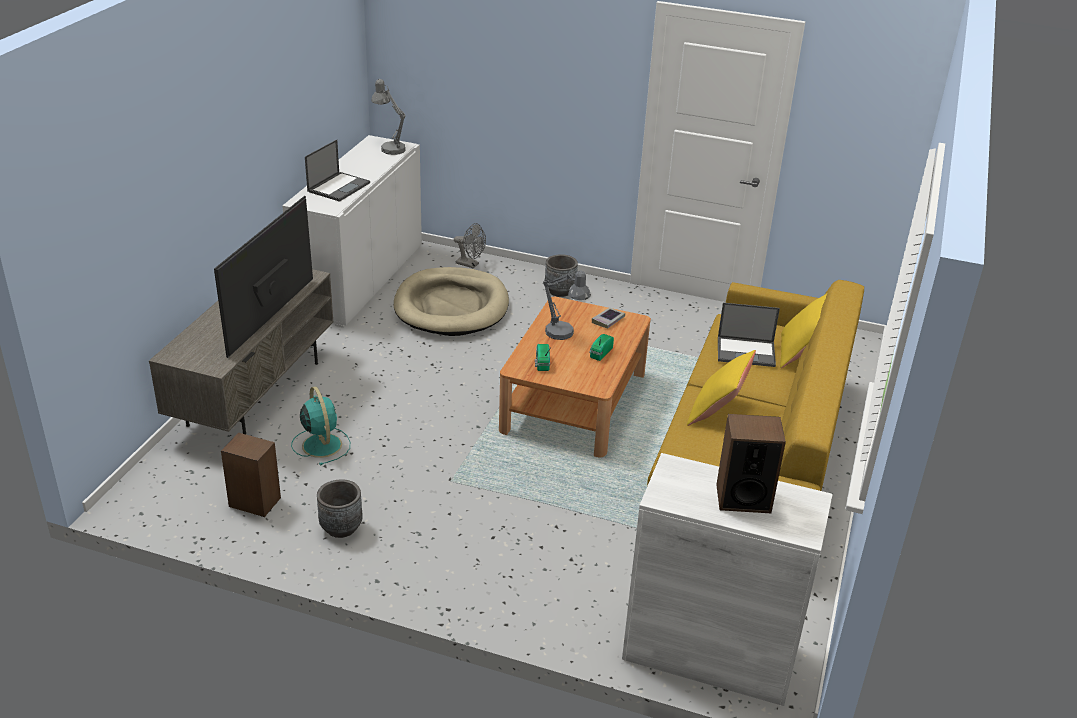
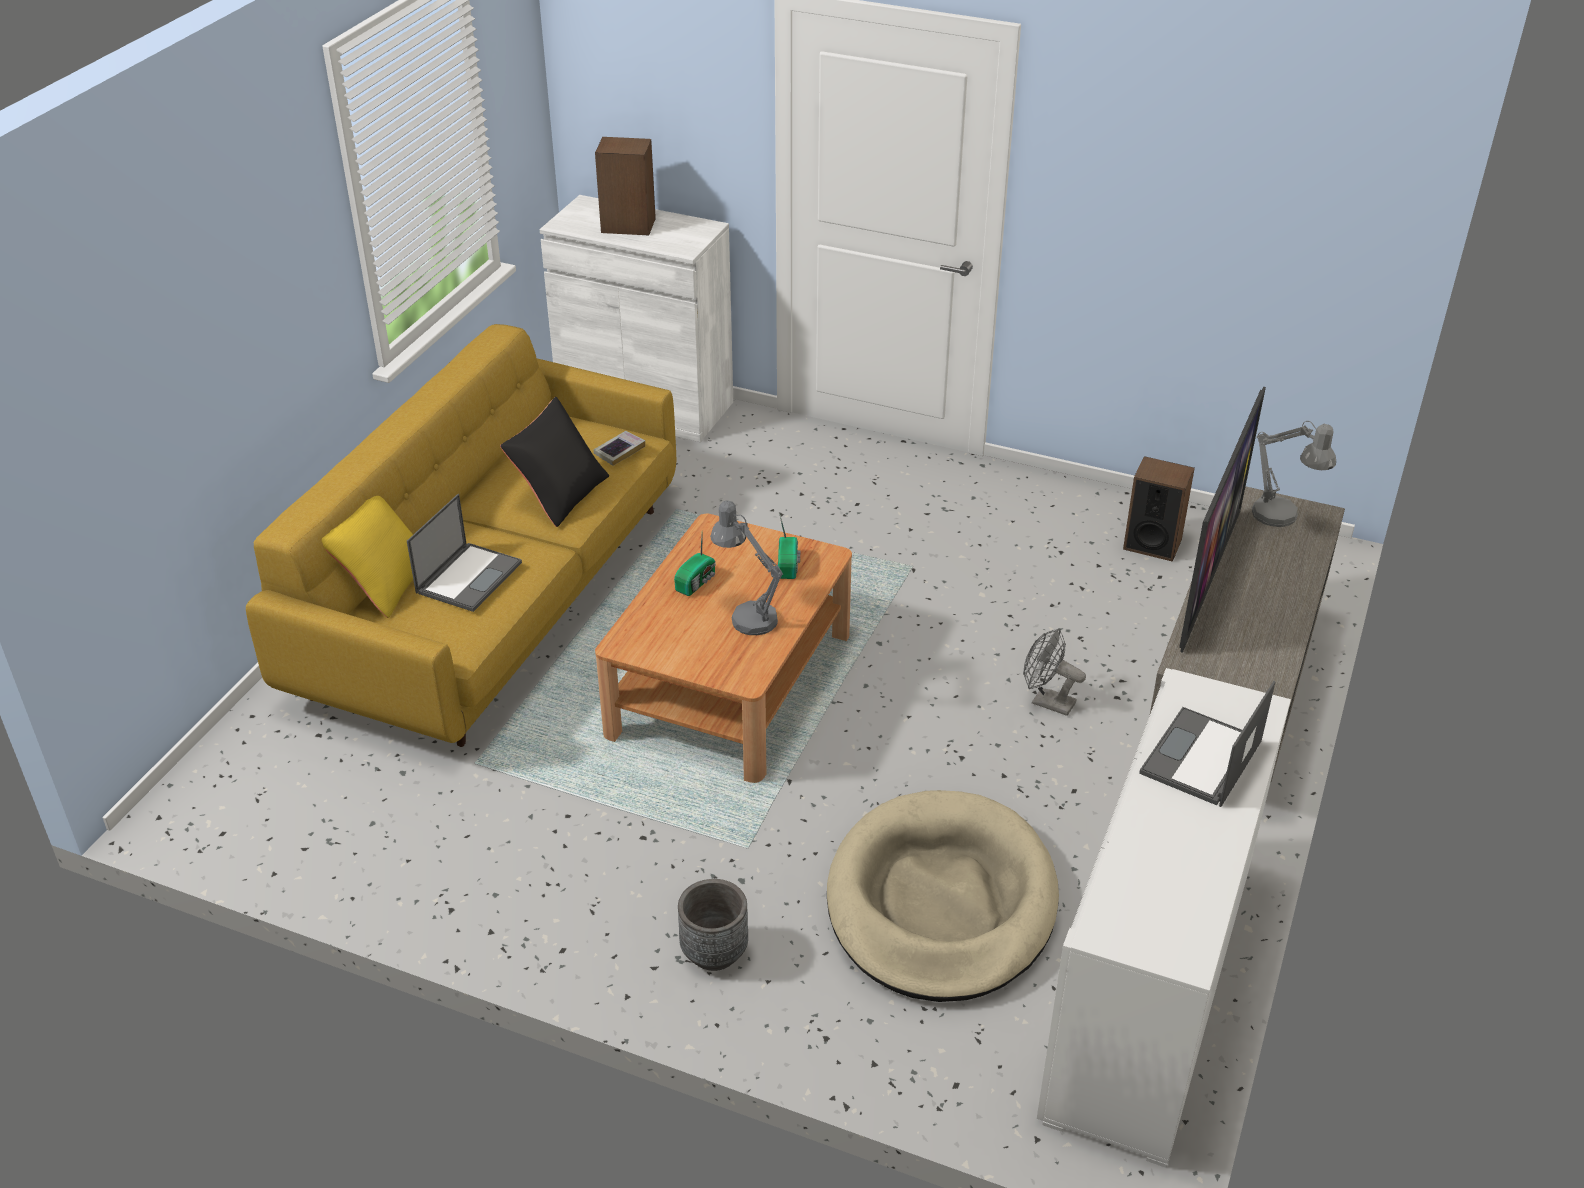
camera: 175 degrees left, 5 degrees up
turquoise fan [291,387,350,465] -> none
grey planter [317,479,362,538] -> none
grey table lamp [371,79,406,155] -> grey table lamp moved to [1252,421,1336,527]
grey fan [454,223,486,268] -> grey fan moved to [1023,628,1086,716]
book [592,308,625,328] -> book moved to [594,431,645,466]
yellow pillow [687,350,756,426] -> black pillow [500,397,609,527]
laptop [718,303,780,367] -> laptop turned 105 degrees clockwise [407,494,522,612]

